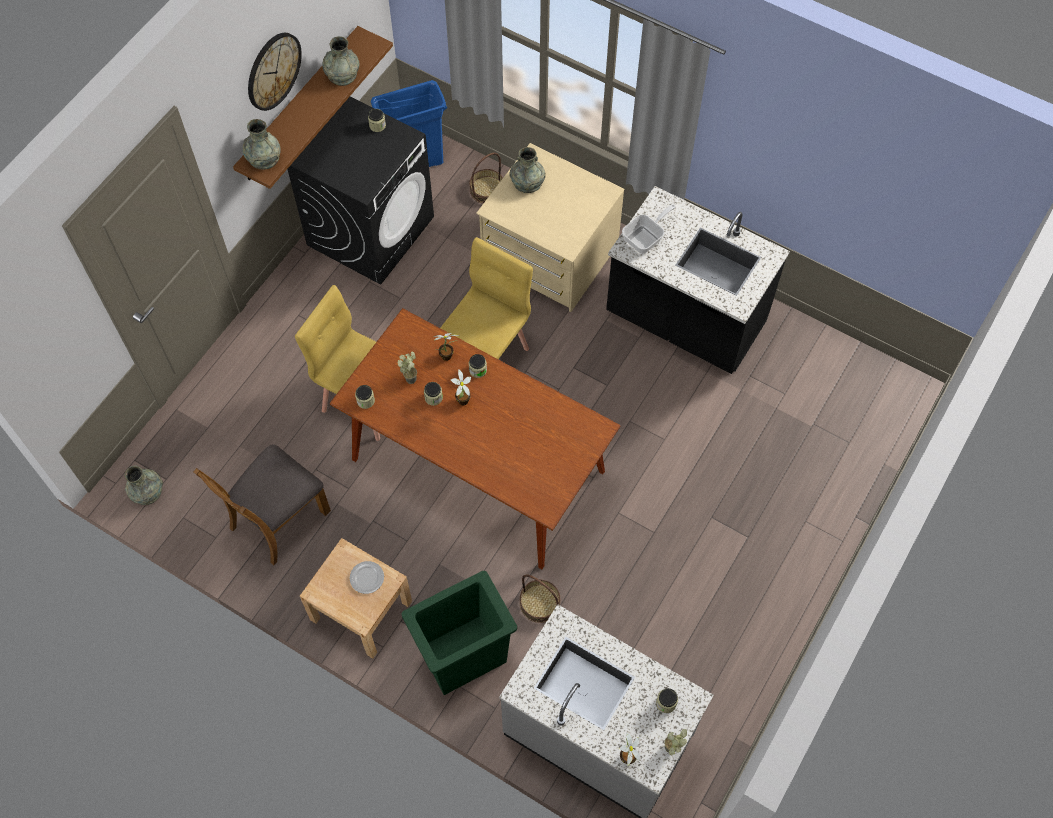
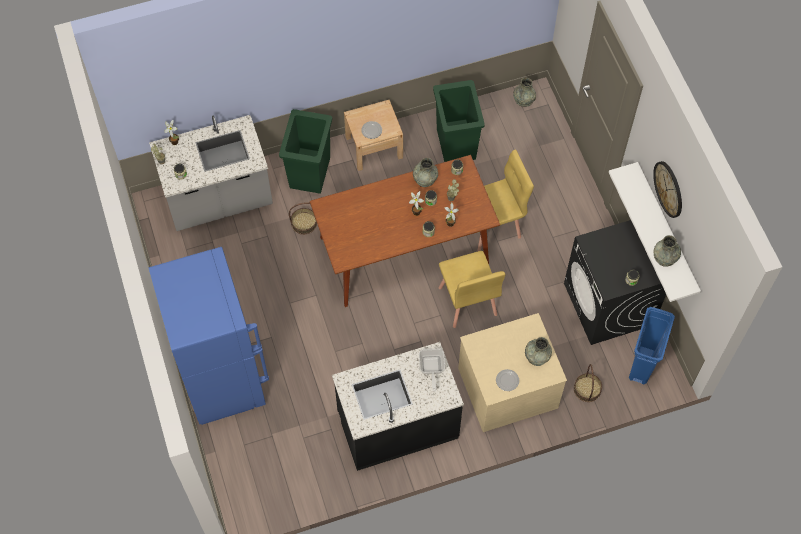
camera: 130 degrees right, 0 degrees up
brown chair [193,444,331,565] -> green trash can [433,80,485,162]
brown shelf [233,26,393,189] -> white shelf [609,162,701,302]
grey vase [242,119,281,169] -> grey vase moved to [413,158,438,187]
none -> blue fridge [148,247,269,425]
none -> plate [496,369,519,391]

